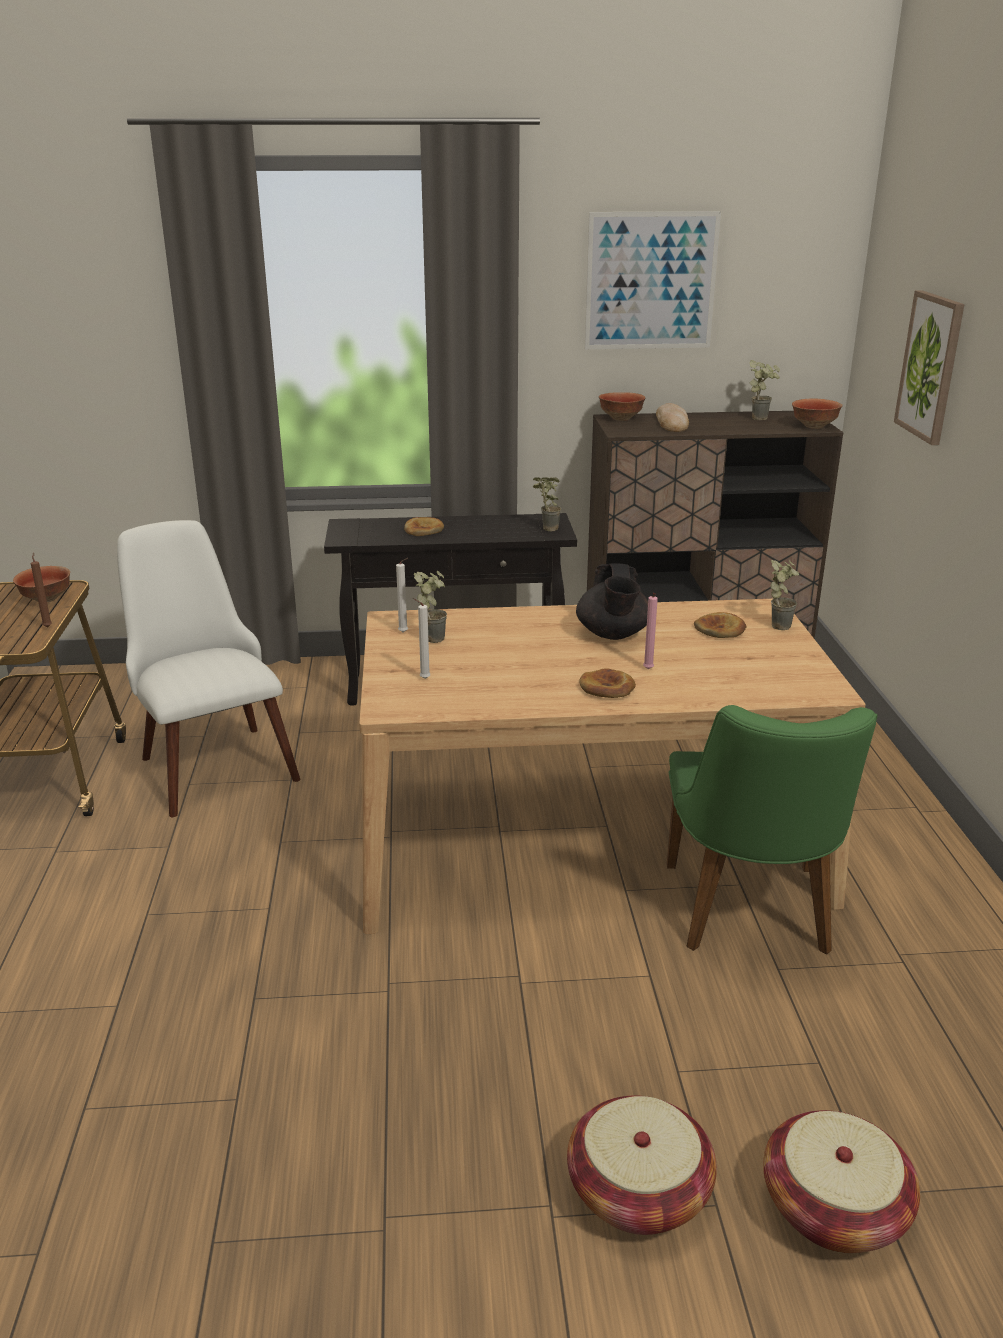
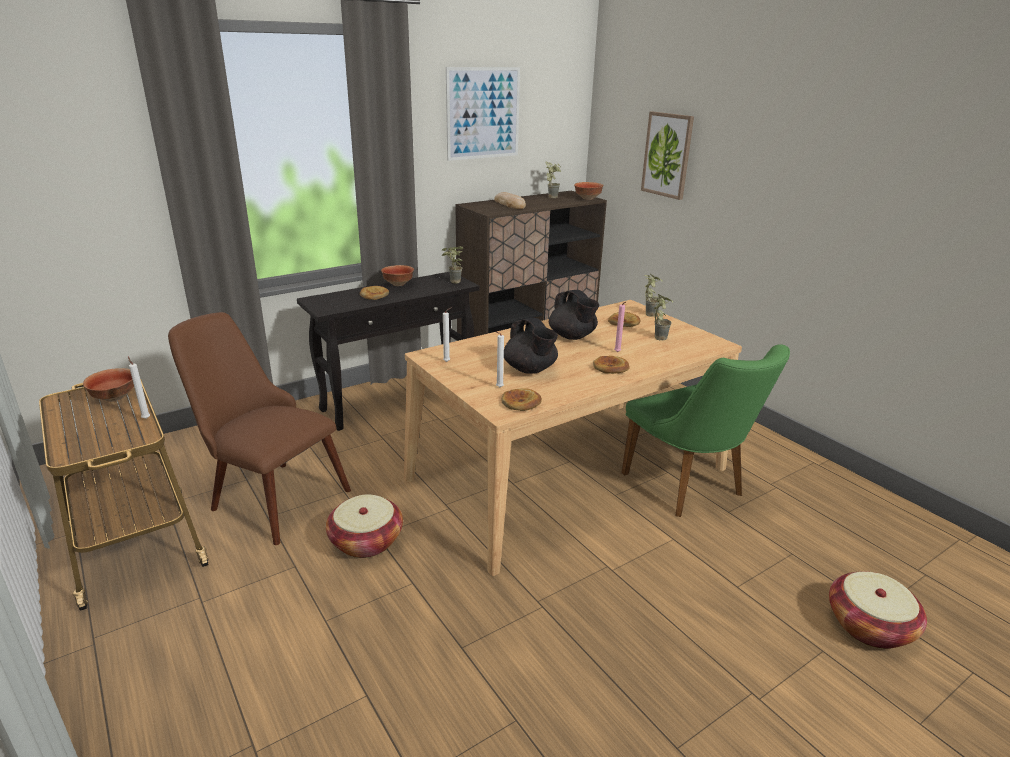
camera: 30 degrees left, 0 degrees up
brown candle [31,552,52,627] -> white candle [128,357,150,419]
white chair [117,520,300,817] -> brown chair [168,312,351,545]
potted plant [414,571,447,643] -> potted plant moved to [654,294,673,340]
basket [567,1095,717,1235] -> basket moved to [326,495,403,558]
bowl [599,392,645,421] -> bowl moved to [381,265,414,286]
none -> bread [501,388,542,411]
none -> black teapot [504,318,558,374]

